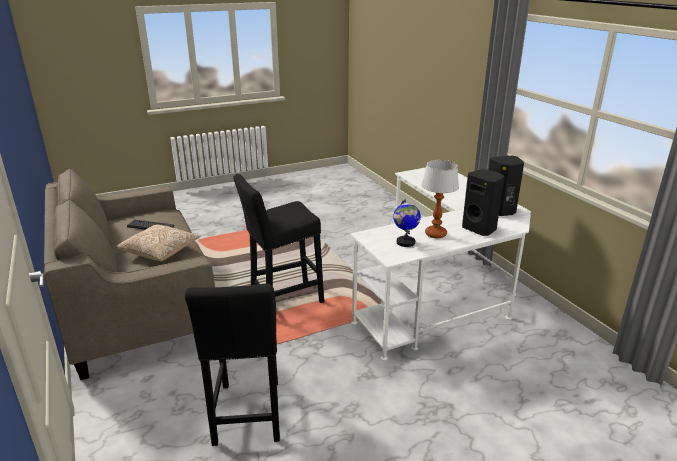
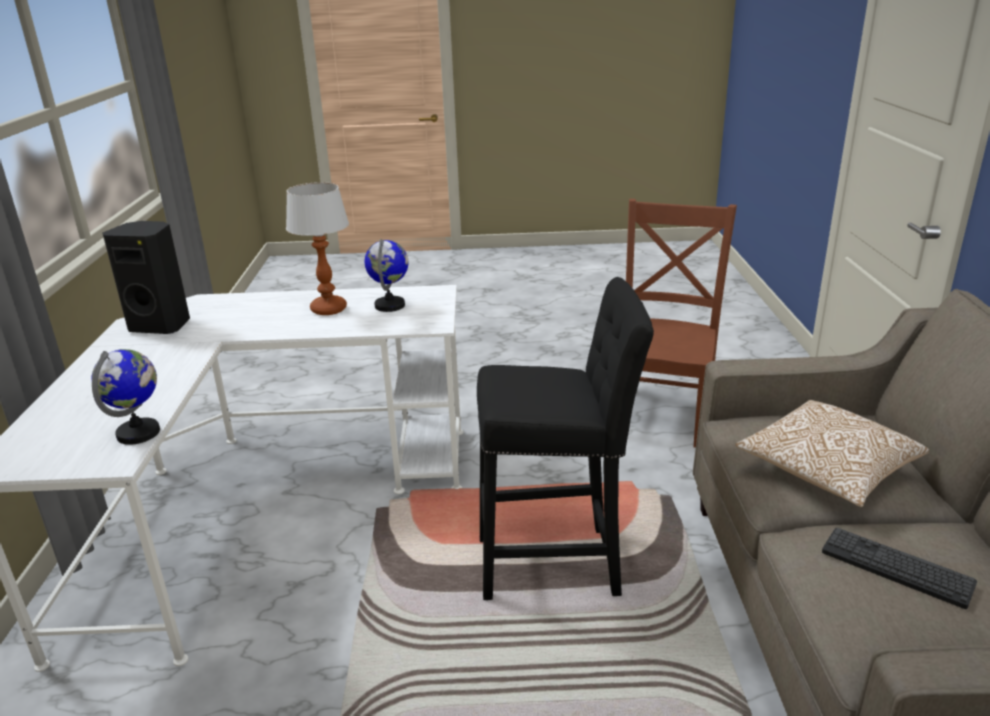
camera: 155 degrees left, 0 degrees up
black stool [185,283,280,446] -> brown chair [626,199,737,448]
black speaker [462,169,504,236] -> none
none -> globe [92,349,160,445]

